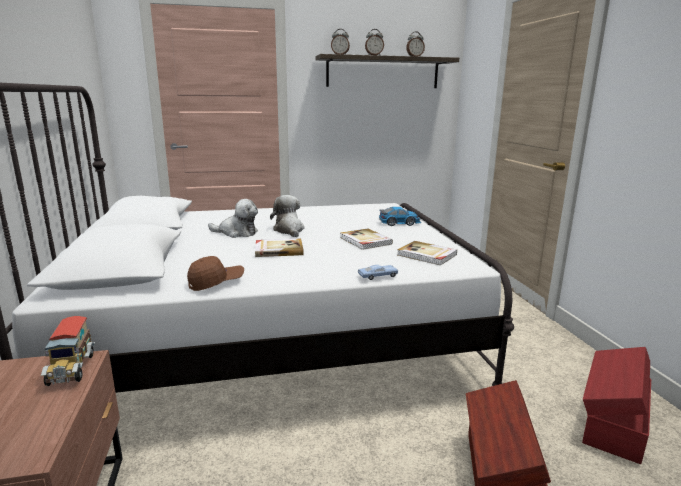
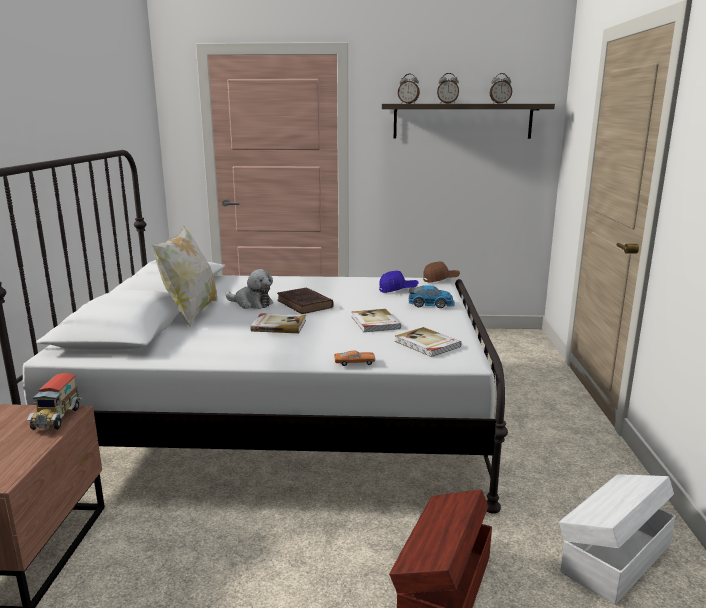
camera: 15 degrees right, 0 degrees up
brown cap [187,256,244,291] -> brown cap moved to [423,261,460,283]
plush toy [270,195,305,237] -> brown book [277,287,334,314]
blue toy car [358,265,398,280] -> orange toy car [334,351,376,366]
red storage box [582,347,651,464] -> white storage box [559,474,676,605]
none -> pillow [151,226,217,327]
none -> blue cap [379,271,418,293]

